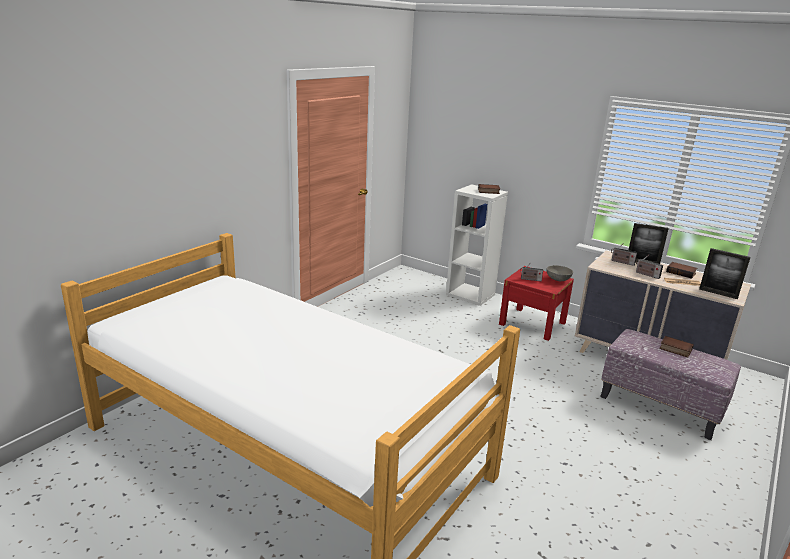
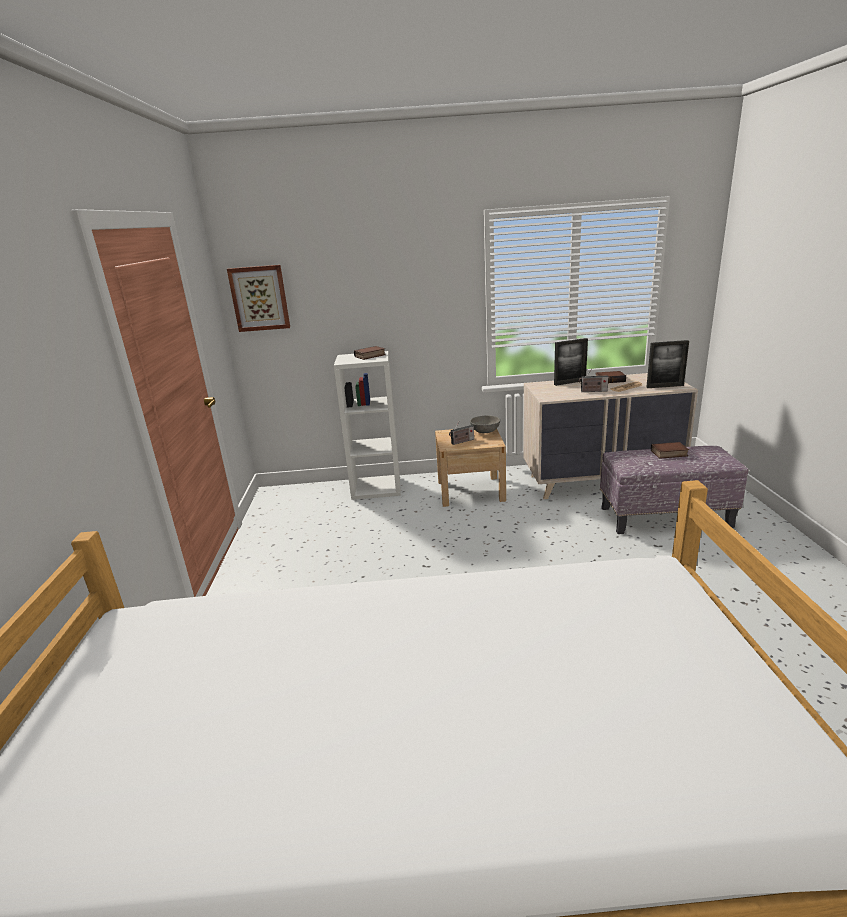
camera: 35 degrees left, 0 degrees up
red nightstand [499,266,574,341] -> beige nightstand [435,429,506,507]
radio [611,243,638,266] -> none
none -> picture [227,265,290,332]

